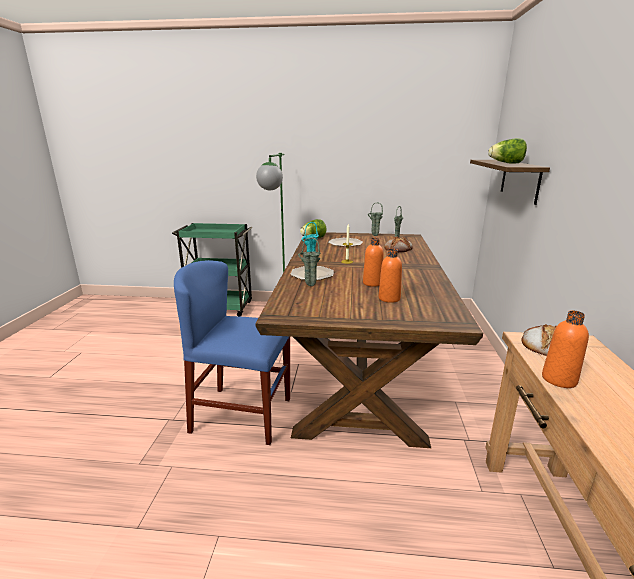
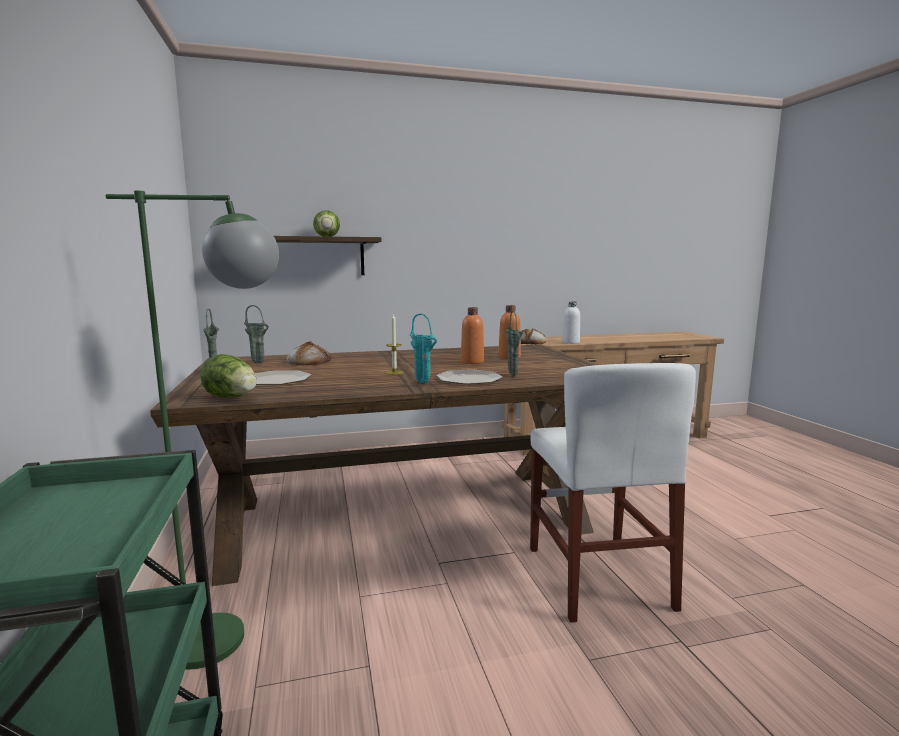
camera: 110 degrees left, 10 degrees down
blue chair [174,260,290,445] -> white chair [530,363,696,623]
orange bottle [542,310,589,388] -> white bottle [562,301,580,344]

